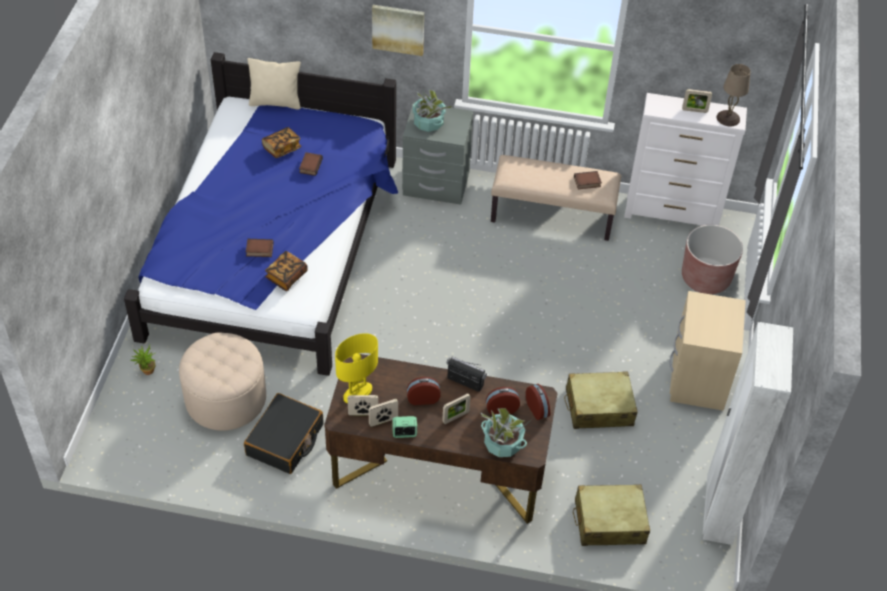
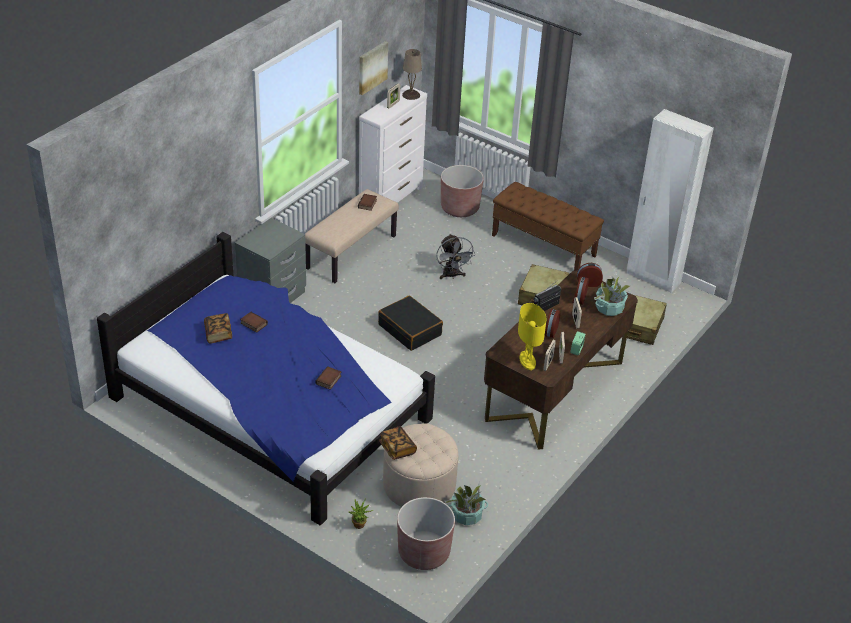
camera: 65 degrees left, 10 degrees down
black suitcase [244,393,323,474] -> black suitcase moved to [378,296,443,351]
beige pillow [247,58,301,109] -> none
book [265,251,307,291] -> book moved to [379,427,417,460]
picture [372,5,424,56] -> picture moved to [359,41,388,95]
potted plant [411,90,455,132] -> potted plant moved to [445,485,488,525]
beige nightstand [669,291,746,411] -> brown bench [492,182,604,271]
none -> brown planter [397,497,455,570]
none -> grey fan [436,234,475,279]

